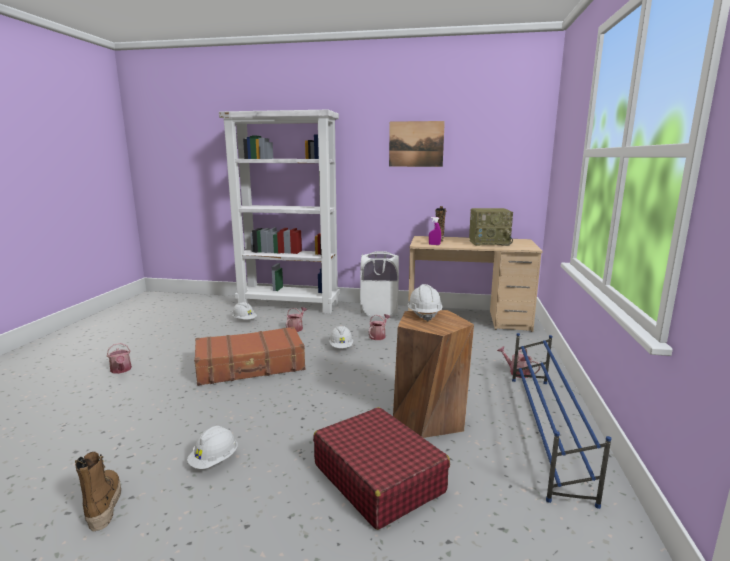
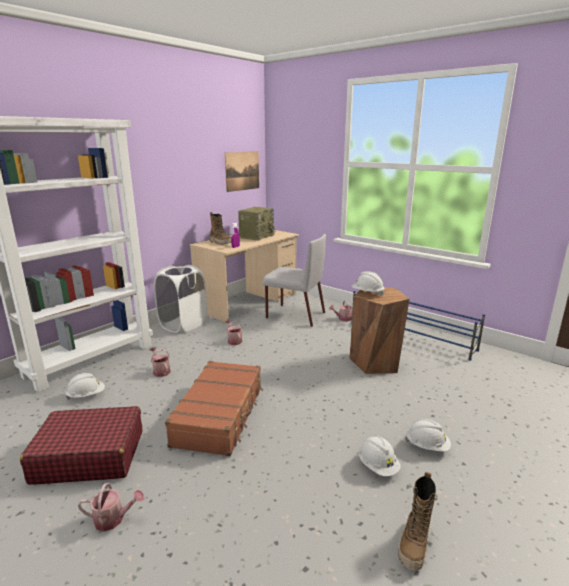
camera: 60 degrees left, 5 degrees up
boot [75,451,121,532] -> boot turned 75 degrees counterclockwise [398,472,437,571]
red suitcase [313,407,450,530] -> red suitcase moved to [20,406,142,485]
white hard hat [329,326,353,348] -> white hard hat moved to [405,419,451,452]
picture [389,121,445,167] -> picture moved to [225,151,259,192]
none -> grey chair [263,234,326,327]

